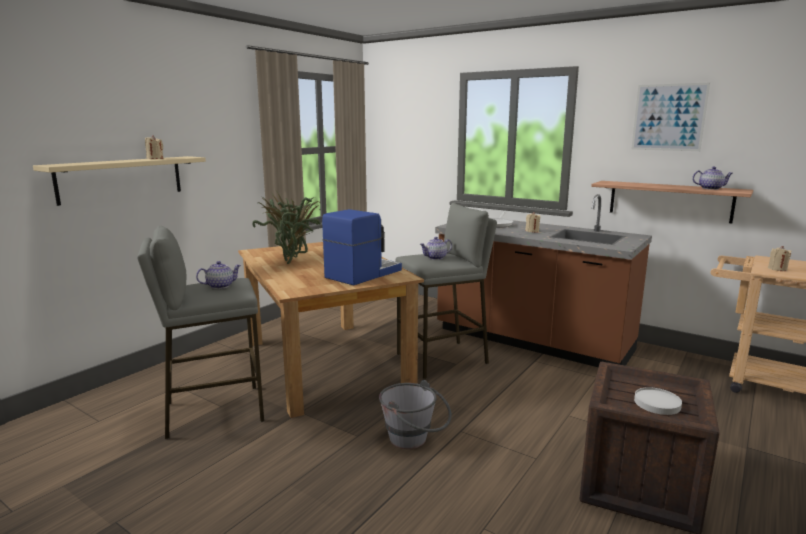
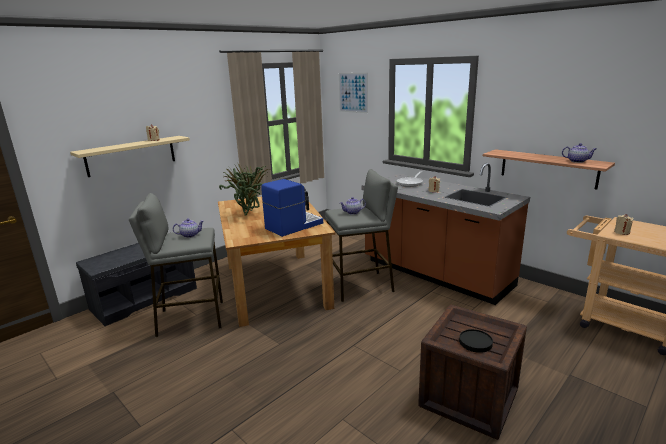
camera: 10 degrees right, 5 degrees up
grey bucket [379,380,452,449] -> none
picture [631,83,710,151] -> picture moved to [339,73,368,113]
white plate [634,387,682,415] -> black plate [459,329,493,353]
none -> grey bench [76,243,197,326]

